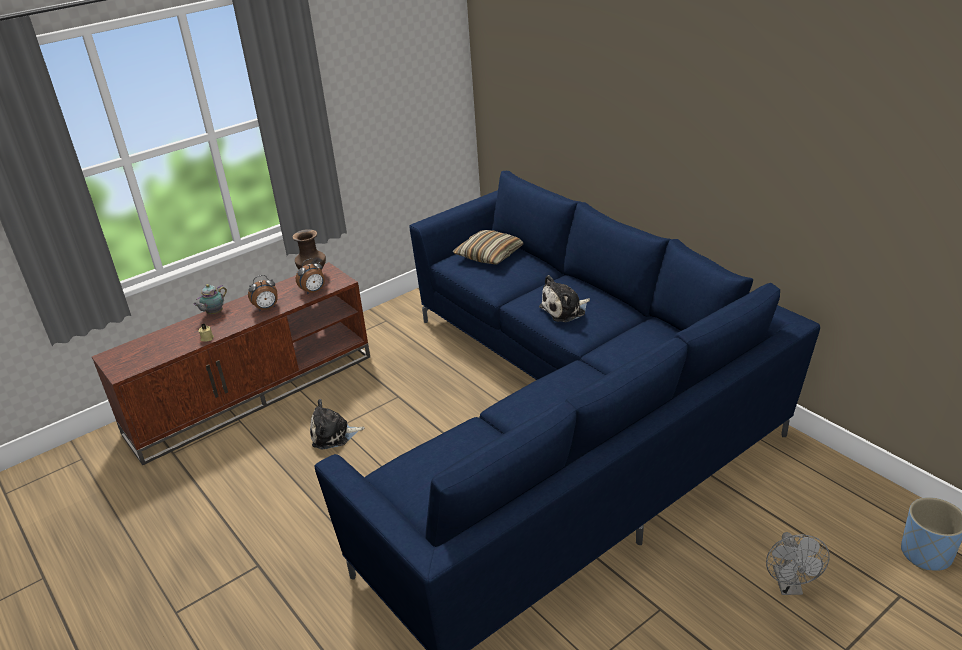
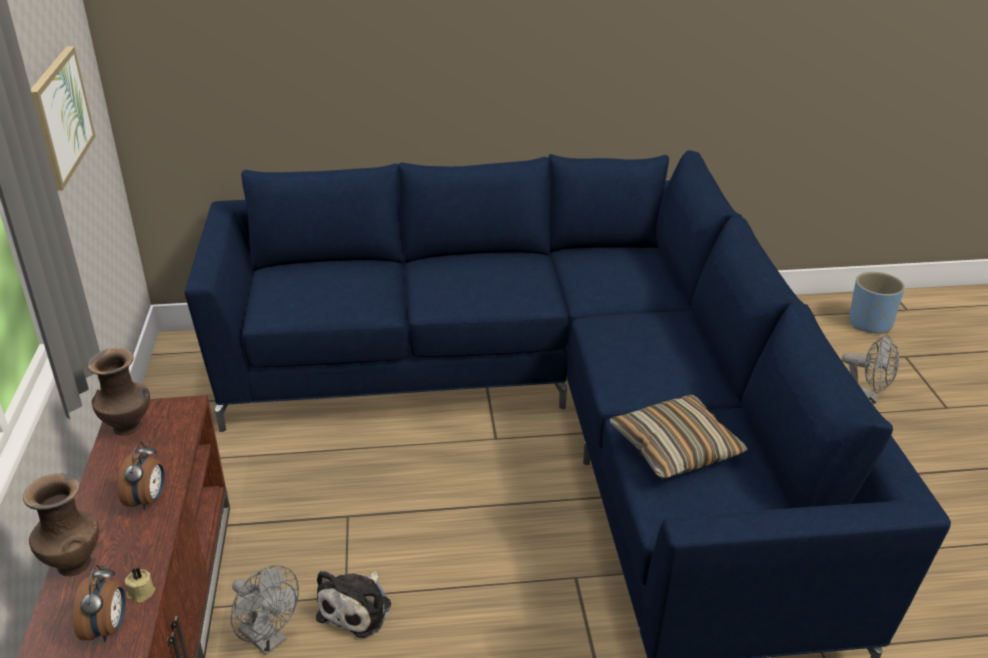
camera: 60 degrees left, 0 degrees up
teapot [193,284,227,315] -> brown vase [23,473,99,576]
alarm clock [296,258,325,295] -> alarm clock moved to [73,564,126,642]
pillow [453,230,524,265] -> pillow moved to [610,395,748,479]
plush toy [539,275,590,322] -> none
none -> picture [31,46,96,191]
none -> grey fan [231,565,299,655]

